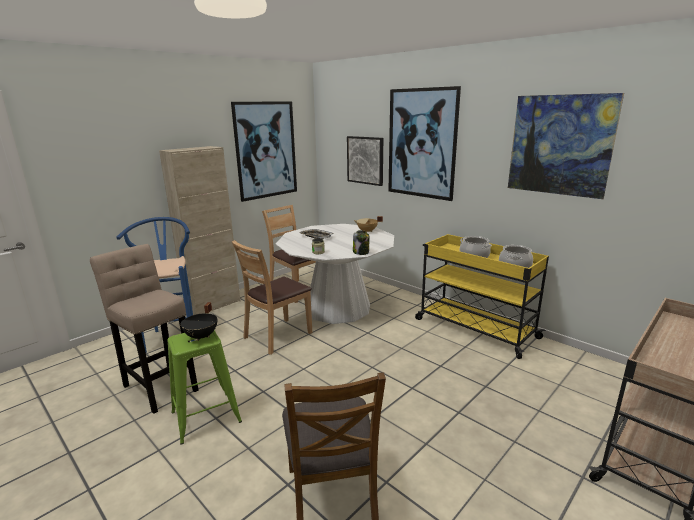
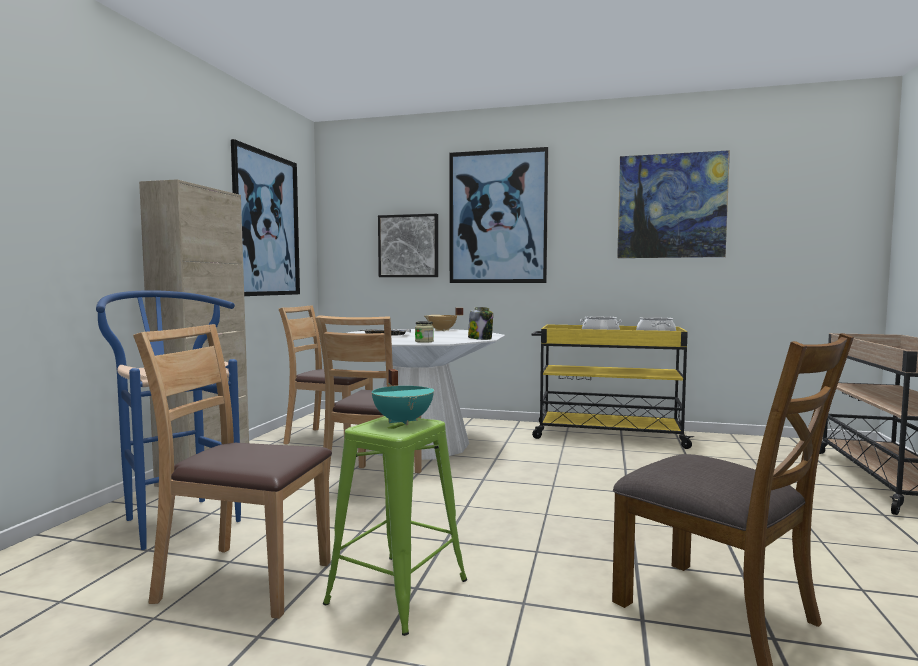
camera: 30 degrees left, 15 degrees down
beige stool [90,244,198,414] -> brown chair [133,324,332,619]
black cooking pot [181,302,217,341] -> turquoise cooking pot [372,369,434,425]

